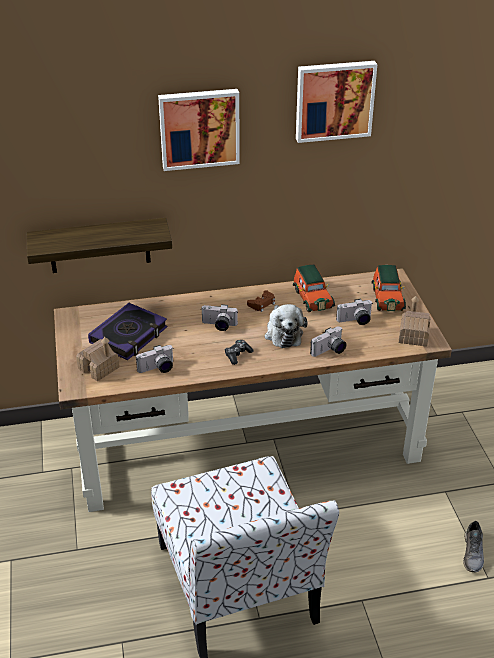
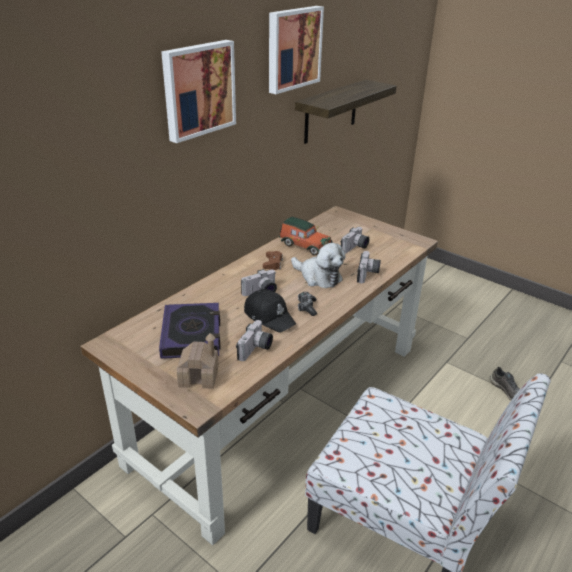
camera: 40 degrees left, 5 degrees down
shelf [27,218,172,273] -> shelf moved to [295,79,397,144]
toy car [372,265,406,311] -> none
toy house [399,296,431,347] -> none
none -> black cap [244,289,296,332]

